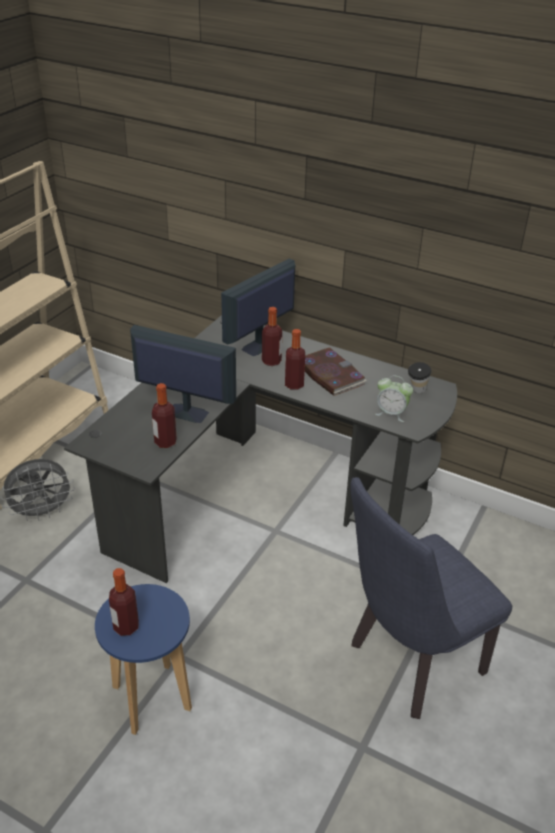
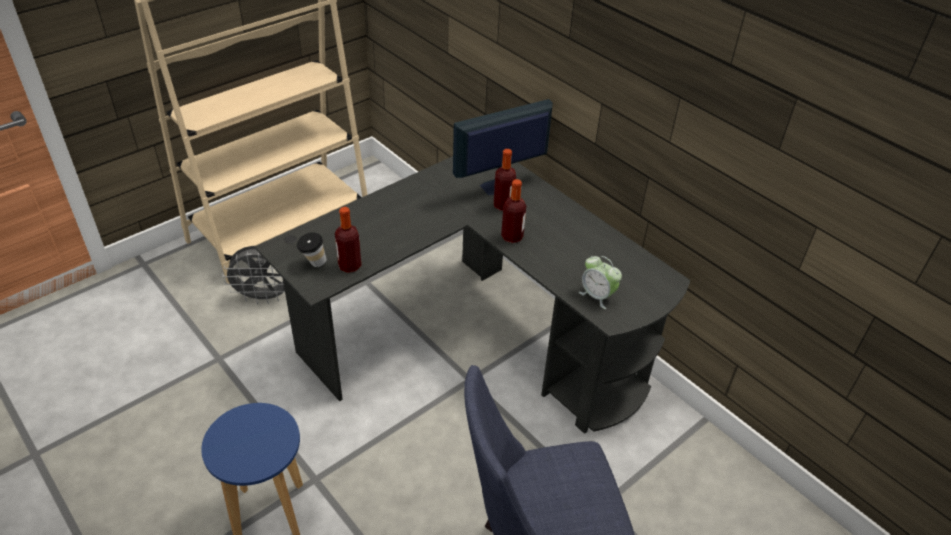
camera: 20 degrees right, 5 degrees up
bottle [109,568,139,636] -> none
monitor [130,325,236,423] -> none
book [305,347,367,396] -> none
cup [408,362,432,393] -> cup moved to [297,232,327,267]

